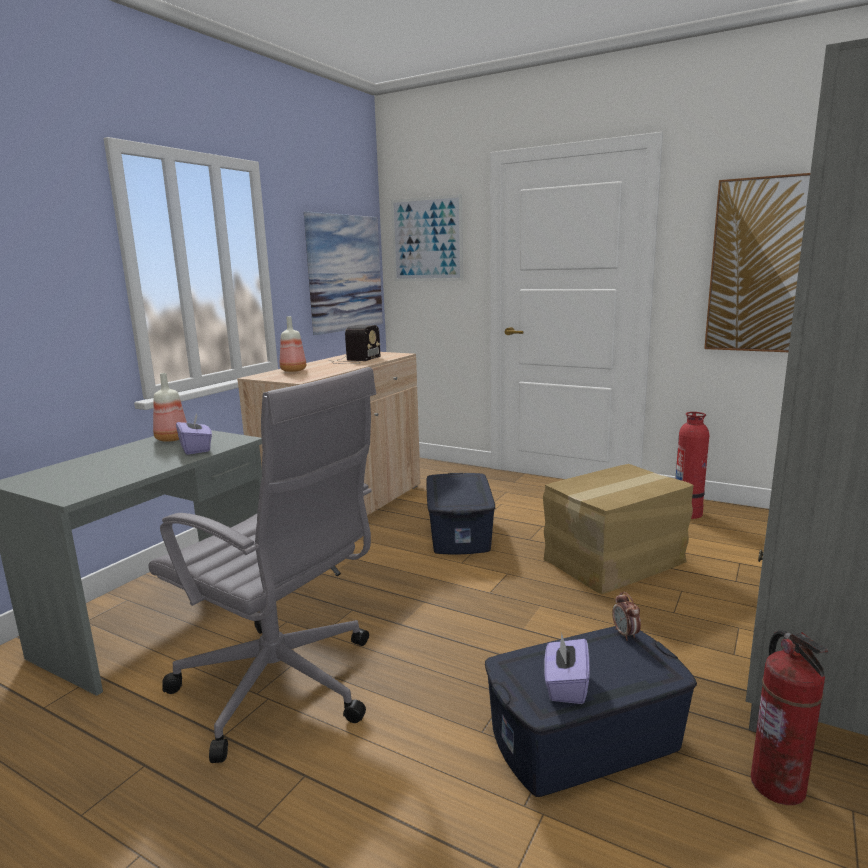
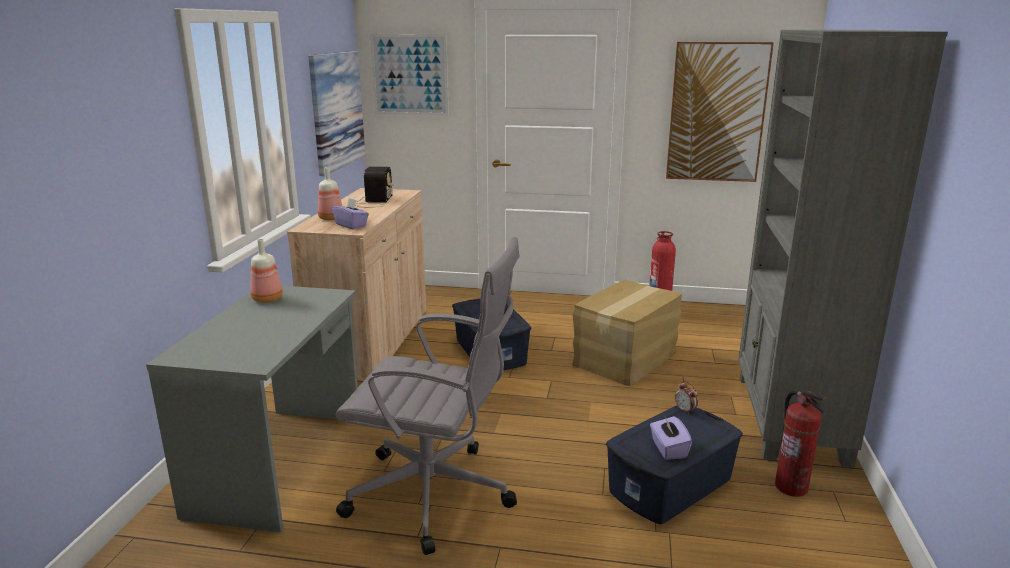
camera: 20 degrees left, 5 degrees up
purple tissue box [176,414,212,455] -> purple tissue box moved to [332,198,369,229]

